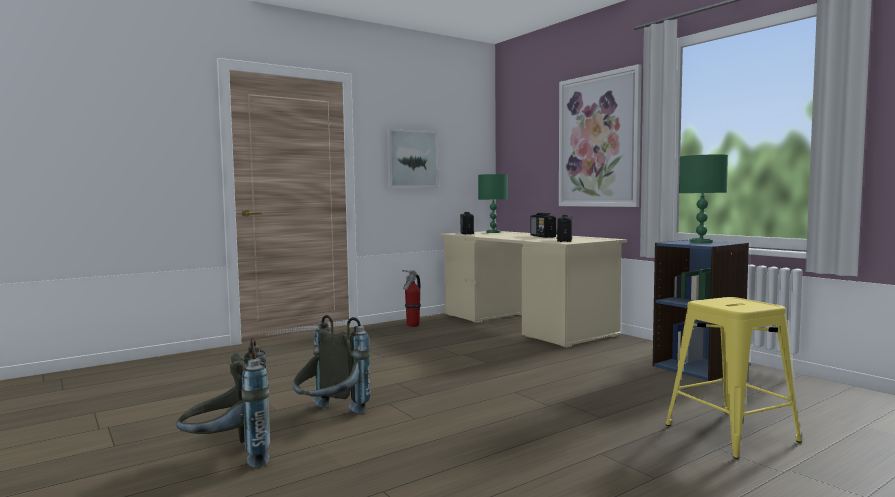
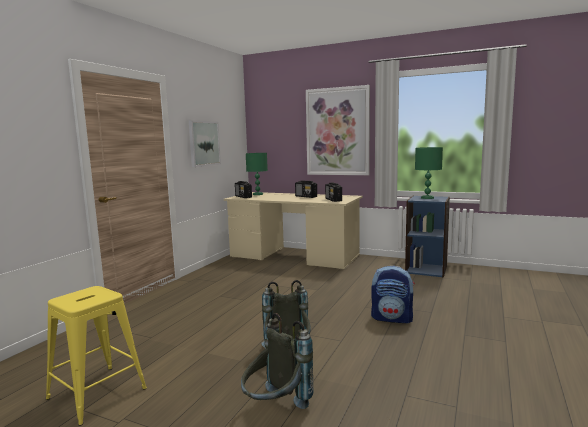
camera: 30 degrees left, 5 degrees up
fire extinguisher [402,270,421,327] -> none
yellow stool [666,297,802,459] -> yellow stool moved to [46,286,147,426]
none -> backpack [371,266,415,324]

